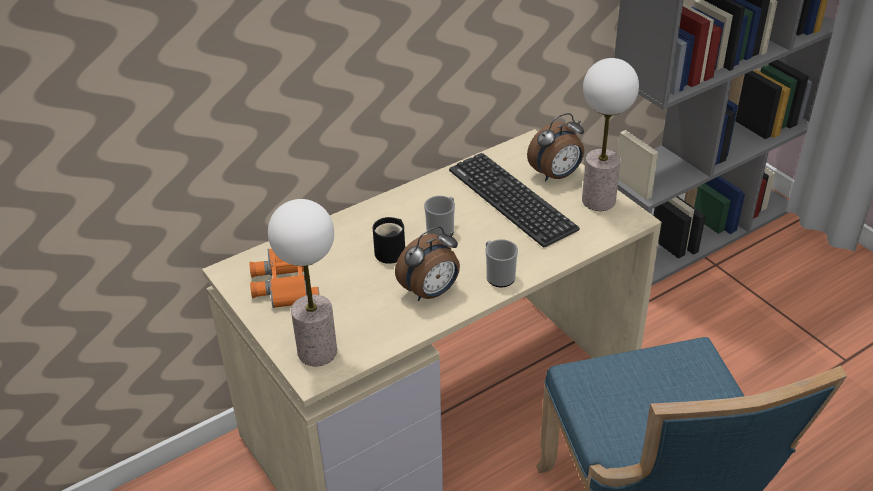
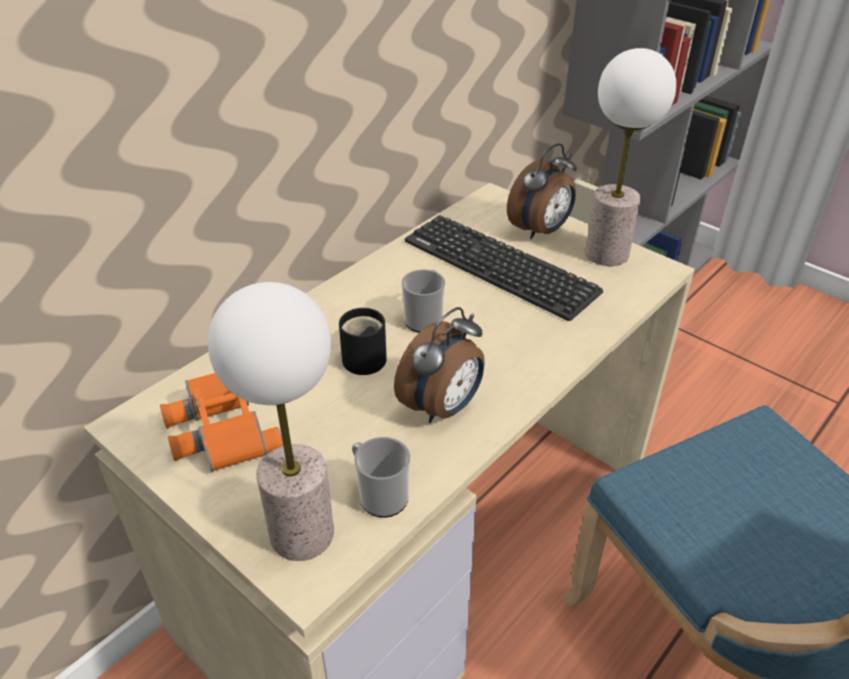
camera: 15 degrees left, 0 degrees up
mug [485,239,518,287] -> mug moved to [352,437,410,518]

